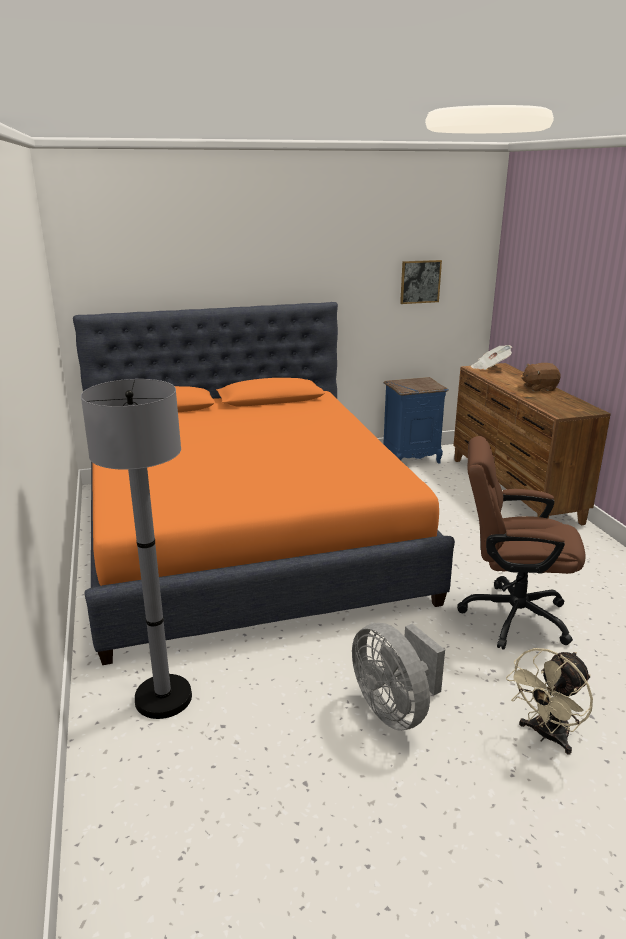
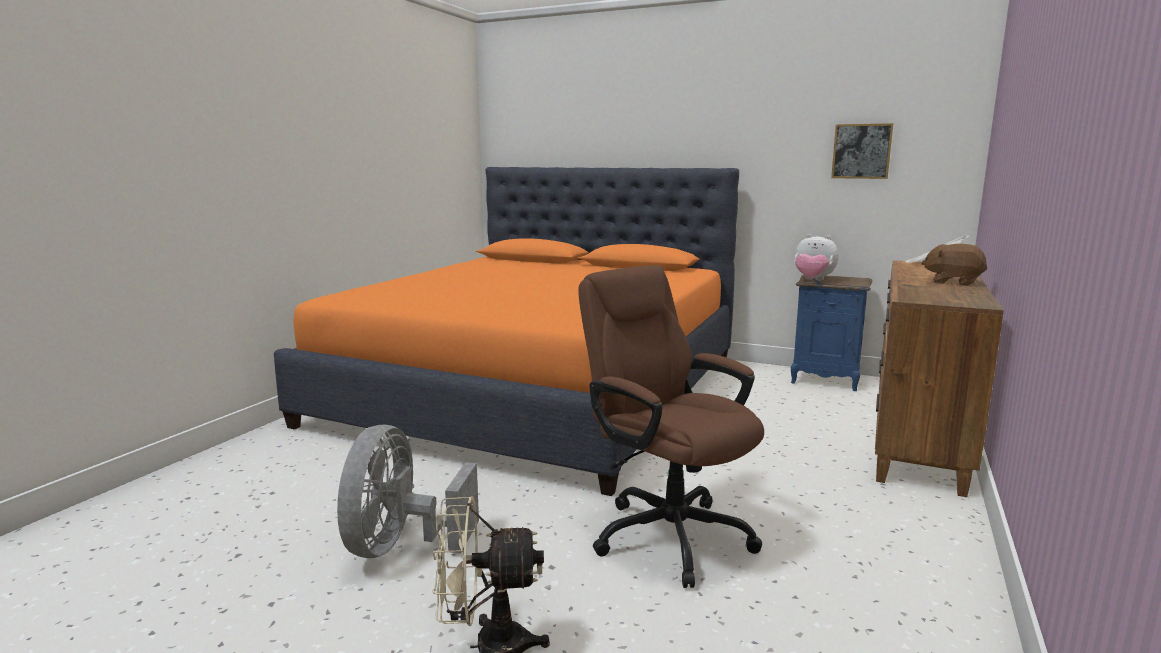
camera: 40 degrees right, 10 degrees down
grey floor lamp [81,379,192,719] -> none
none -> plush toy [794,234,839,280]

